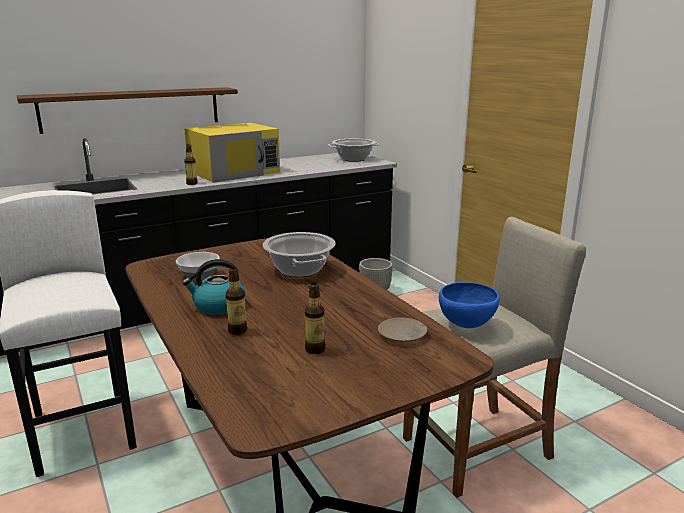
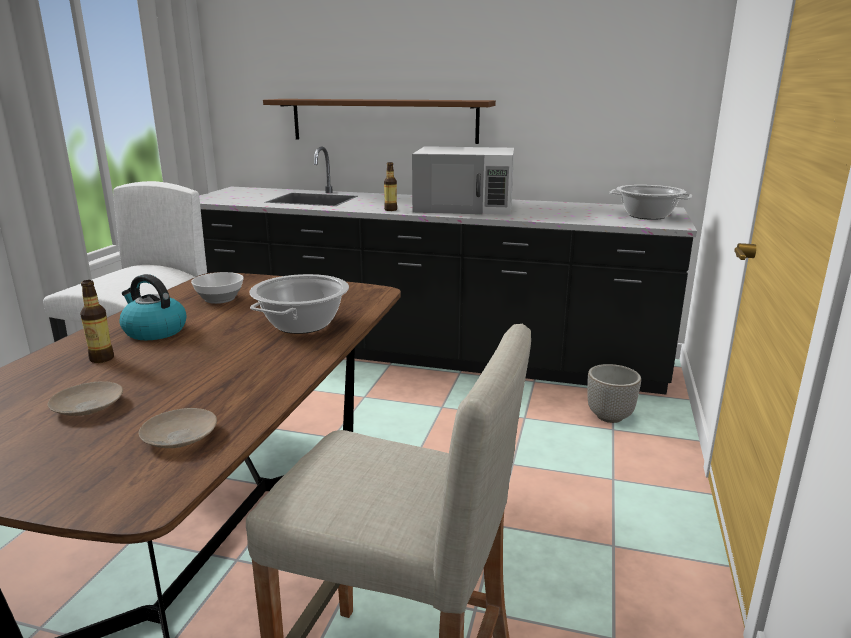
camera: 45 degrees right, 0 degrees up
yellow microwave [184,123,280,183] -> white microwave [412,146,514,215]
bottle [304,282,325,354] -> beige plate [48,381,123,416]
blue bowl [439,282,500,328] -> none

